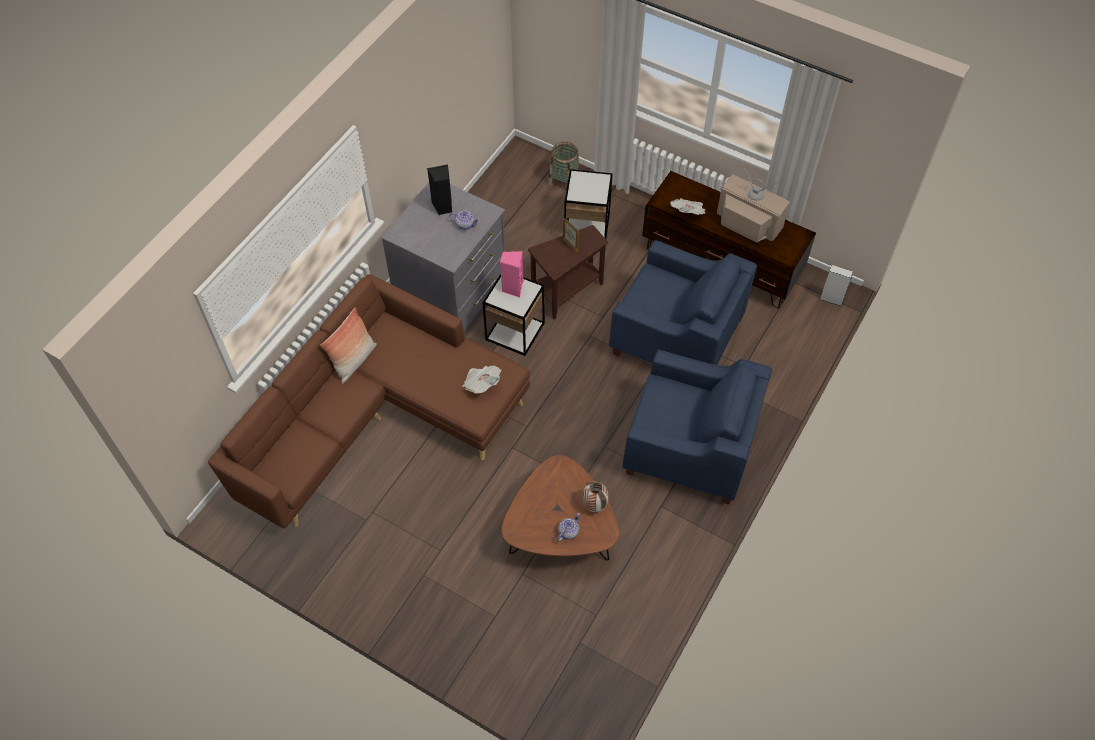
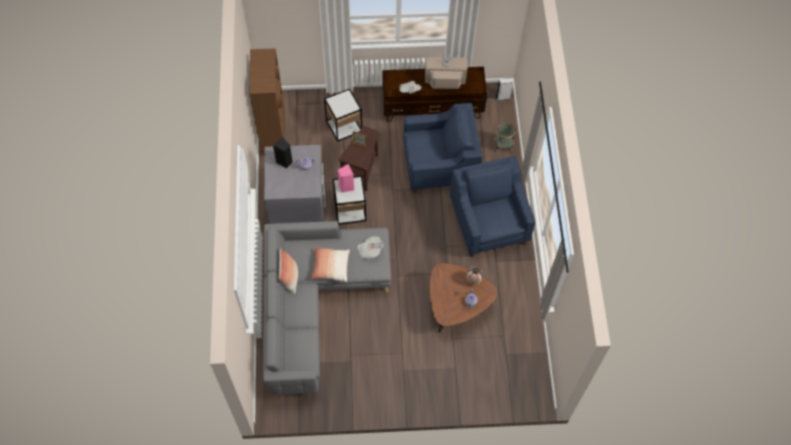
camera: 35 degrees left, 5 degrees up
brown sofa [208,274,530,529] -> grey sofa [263,221,391,394]
basket [548,142,580,185] -> basket moved to [494,122,516,153]
blue armchair [622,350,772,505] -> blue armchair turned 90 degrees counterclockwise [450,156,535,257]
none -> brown bookcase [249,49,285,155]
none -> pillow [311,247,350,282]

